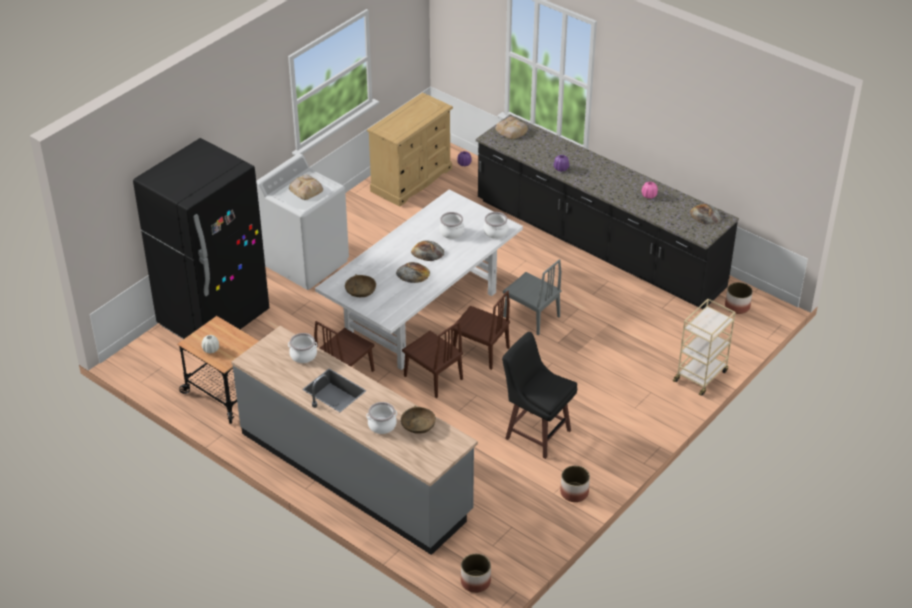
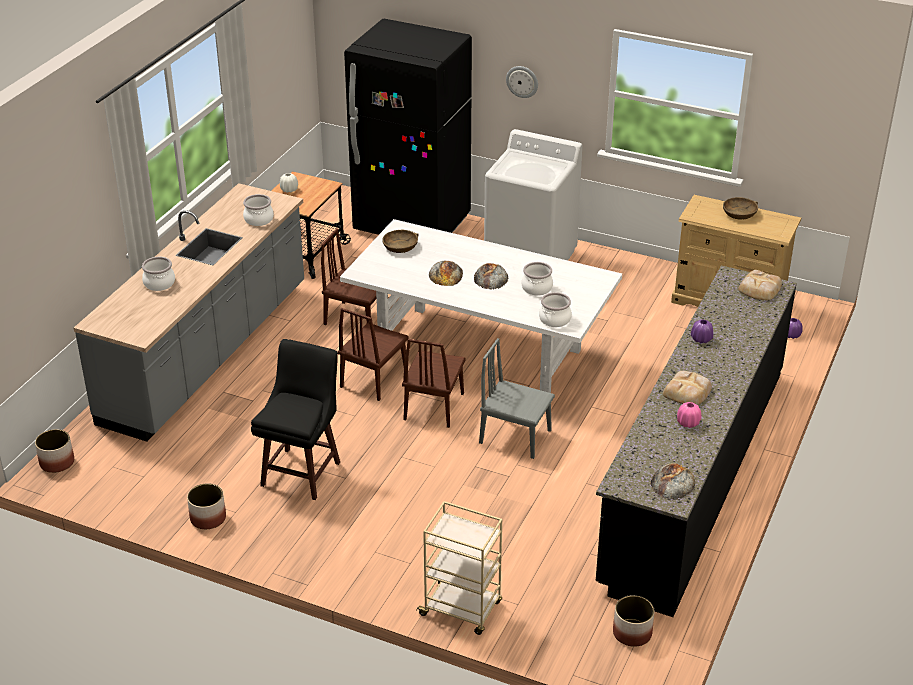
camera: 75 degrees right, 5 degrees down
bread [289,175,323,200] -> bread moved to [663,371,712,405]
brown bowl [401,406,436,434] -> brown bowl moved to [723,197,758,220]
grey chair [503,259,561,336] -> grey chair turned 90 degrees clockwise [479,338,555,459]
none -> wall clock [506,66,538,98]

